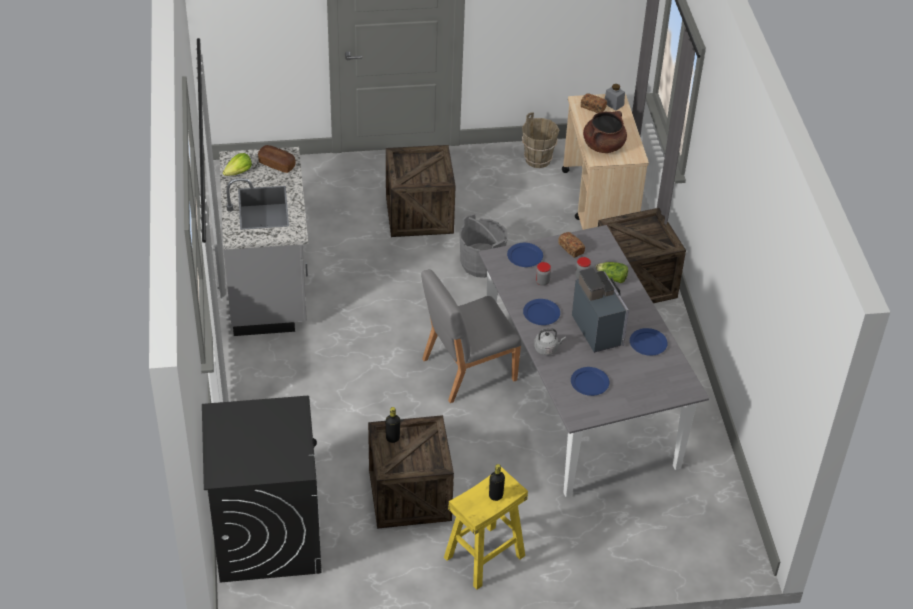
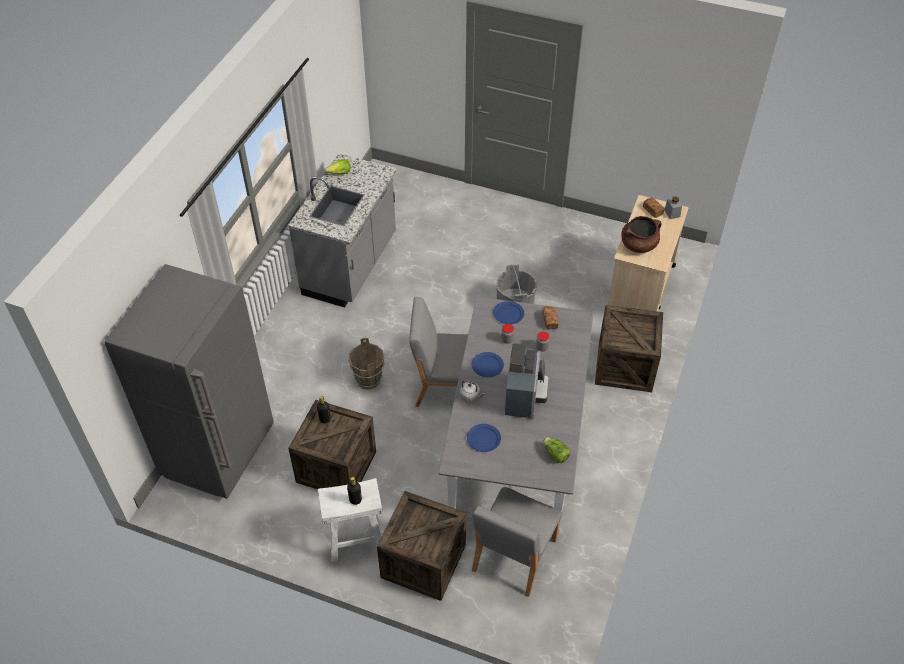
camera: 30 degrees right, 5 degrees up
black washing machine [202,396,322,583] -> grey fridge [105,264,274,499]
bread [258,145,296,173] -> none
crate [386,145,456,237] -> crate moved to [377,491,466,601]
yellow stool [444,467,528,590] -> white stool [318,478,383,564]
brown bucket [522,112,559,168] -> brown bucket moved to [348,338,384,390]
lettuce [595,262,628,283] -> lettuce moved to [543,437,570,463]
blue plate [630,328,668,356] -> none
none -> grey chair [472,487,562,597]

